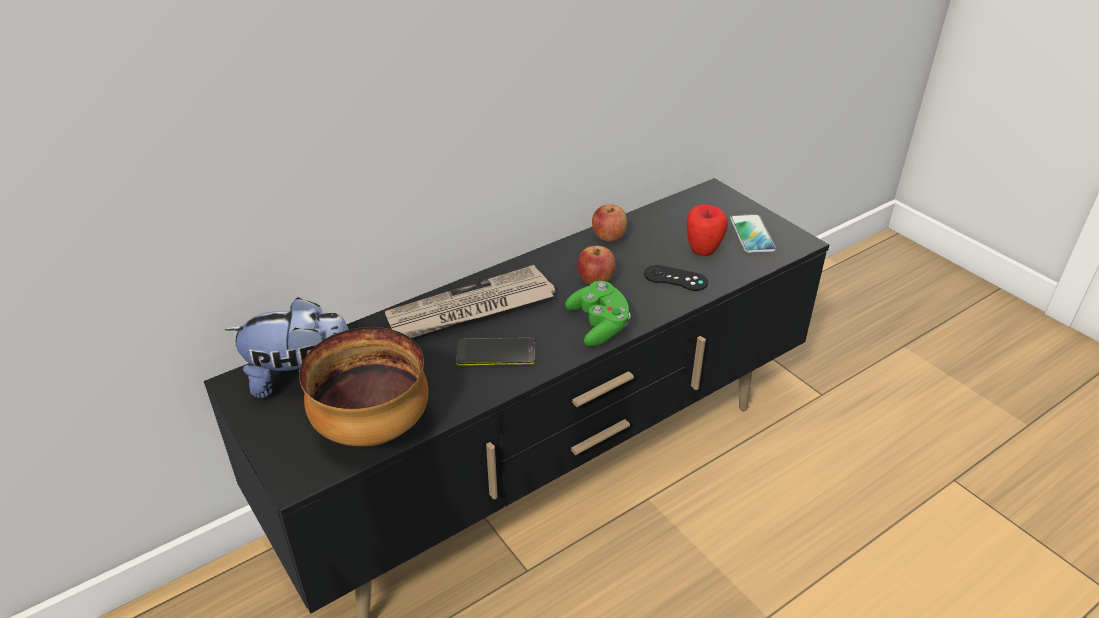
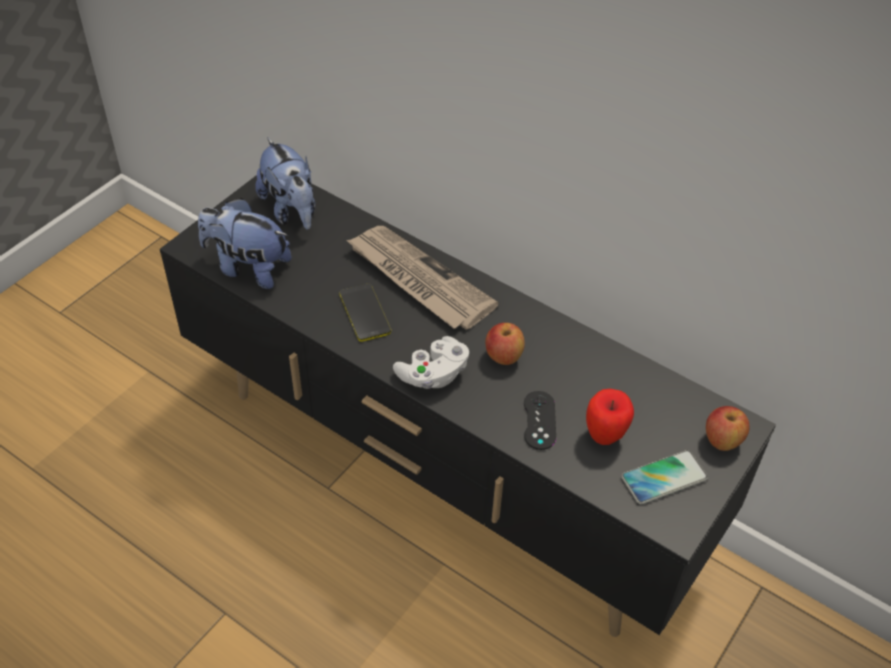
camera: 70 degrees right, 10 degrees up
bowl [299,327,429,447] -> plush toy [198,198,291,289]
green game controller [565,281,631,346] -> white game controller [393,336,469,389]
apple [592,204,627,242] -> apple moved to [706,406,750,451]

